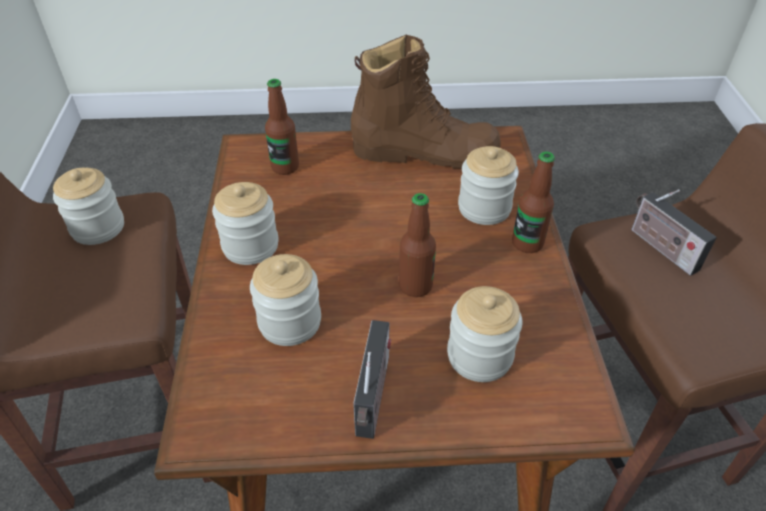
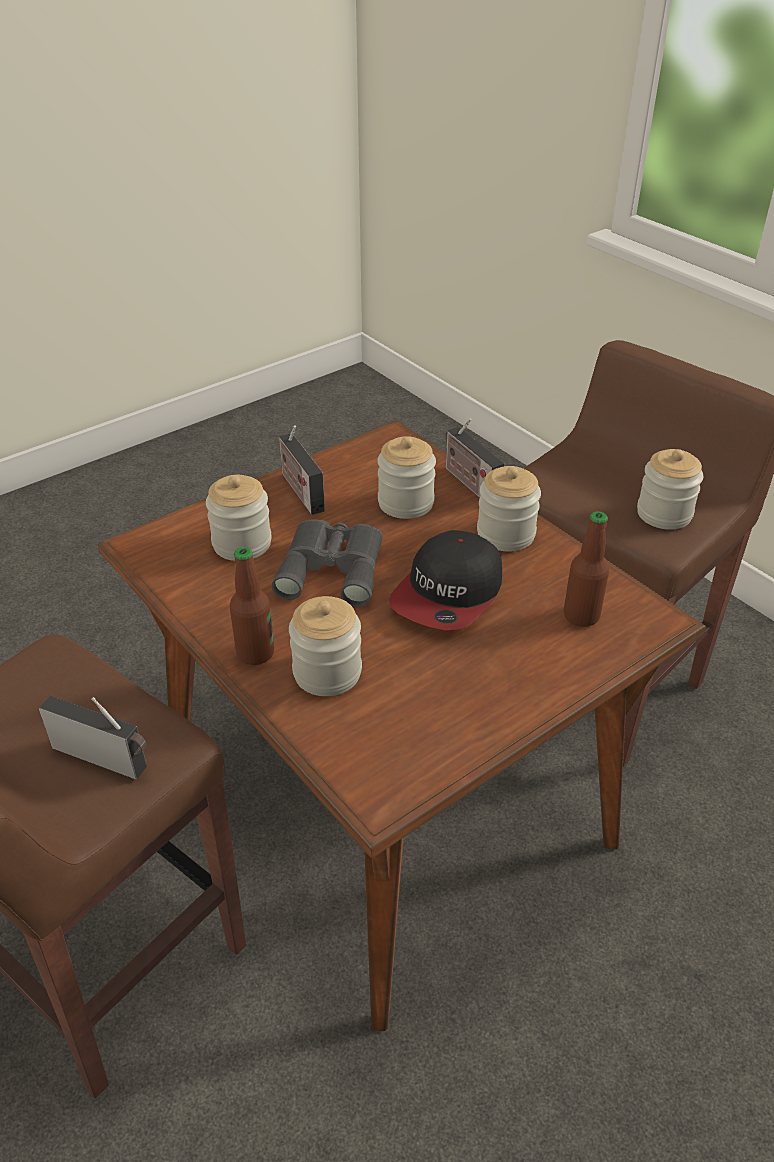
camera: 145 degrees right, 5 degrees down
brown boot [351,34,501,169] -> none
bottle [399,193,436,297] -> grey binoculars [272,519,383,607]
none -> cap [389,530,502,630]
none -> radio [446,418,504,498]

